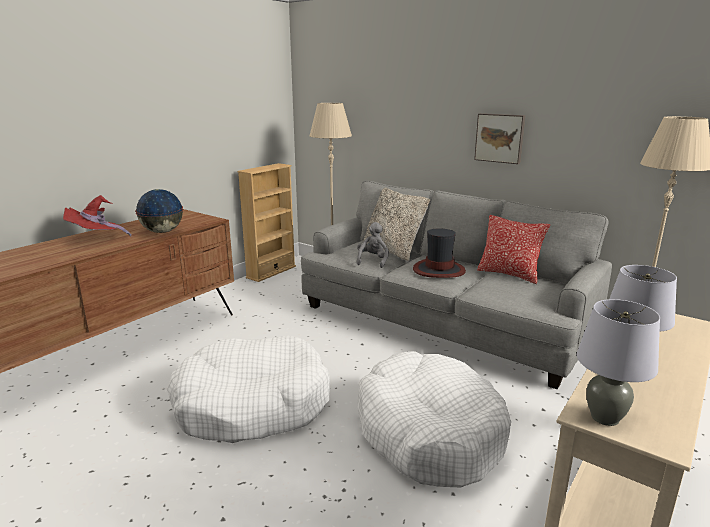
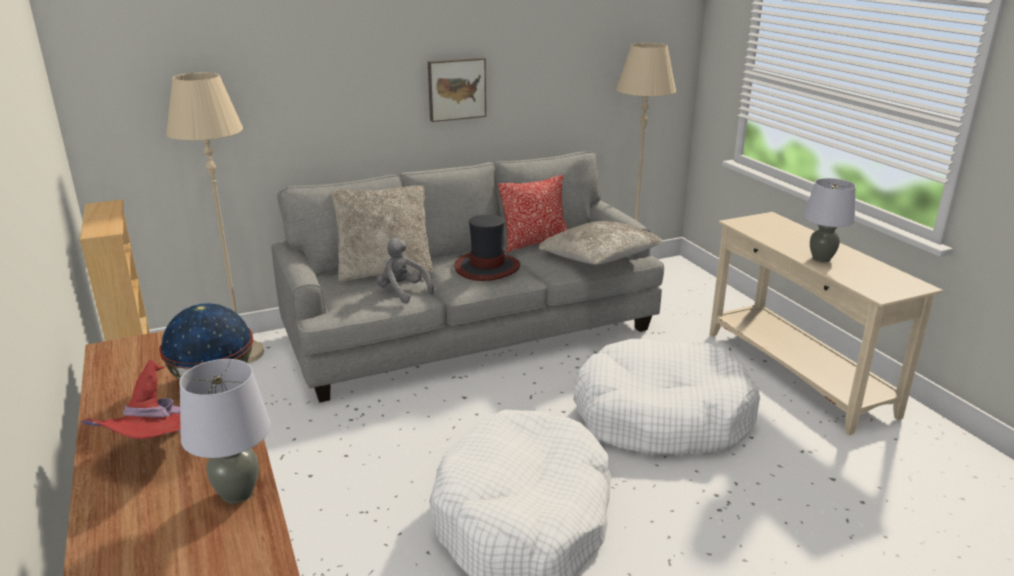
camera: 60 degrees left, 5 degrees up
grey table lamp [577,299,660,426] -> grey table lamp moved to [179,359,271,503]
none -> beige pillow [539,221,663,265]

